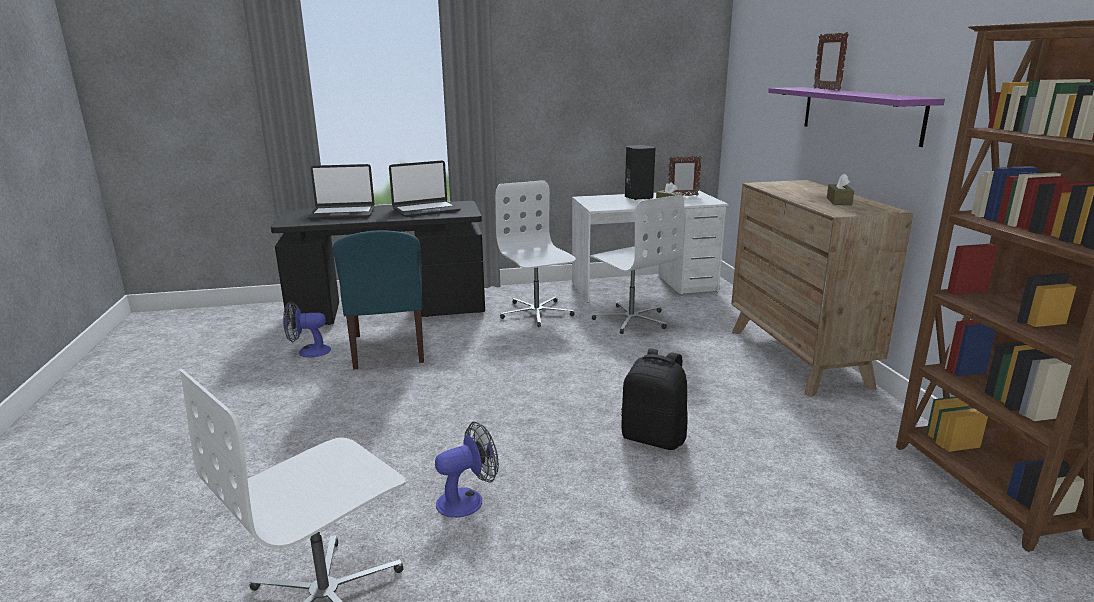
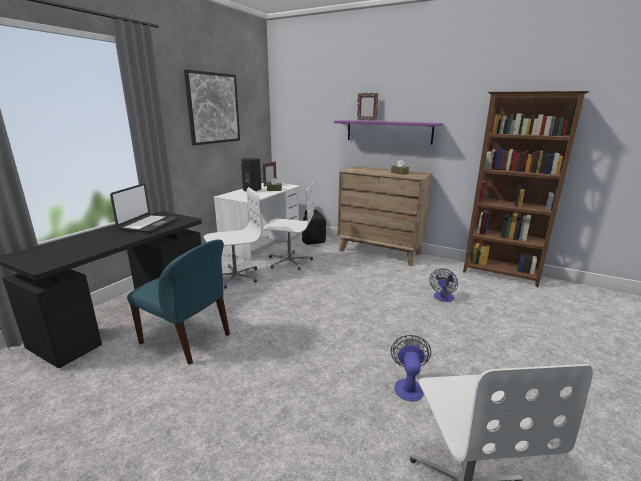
camera: 50 degrees left, 0 degrees up
fan [283,301,331,358] -> fan moved to [429,268,458,302]
laptop [308,164,375,220] -> none
white office chair [495,180,576,327] -> white office chair turned 135 degrees clockwise [204,187,263,289]
black backpack [621,348,688,450] -> black backpack moved to [302,209,326,245]
none -> picture [184,69,240,145]

